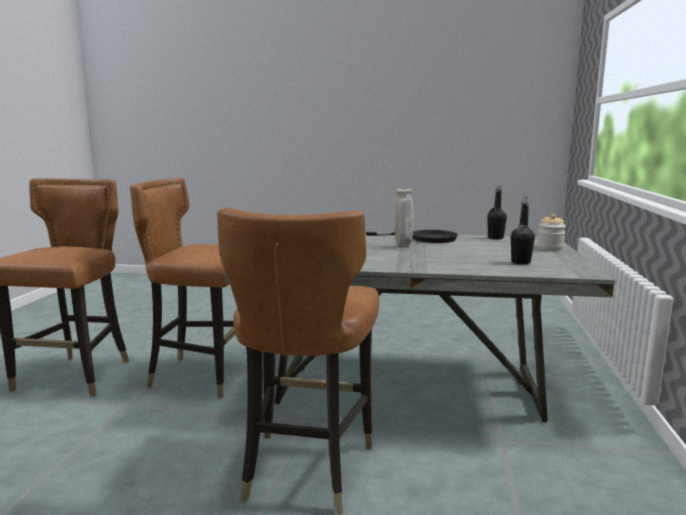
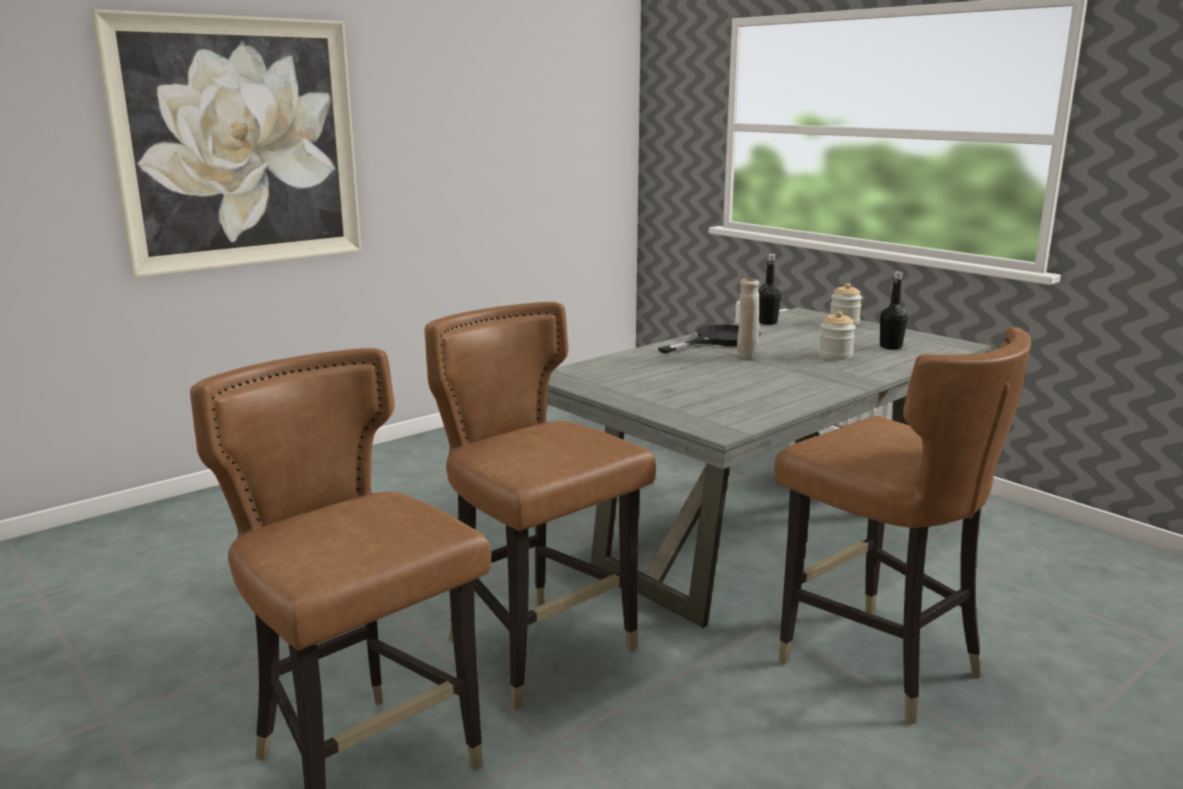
camera: 50 degrees left, 5 degrees up
brown chair [130,178,247,399] -> brown chair turned 90 degrees clockwise [425,302,656,710]
none -> picture [90,9,362,278]
none -> jar [818,311,856,360]

